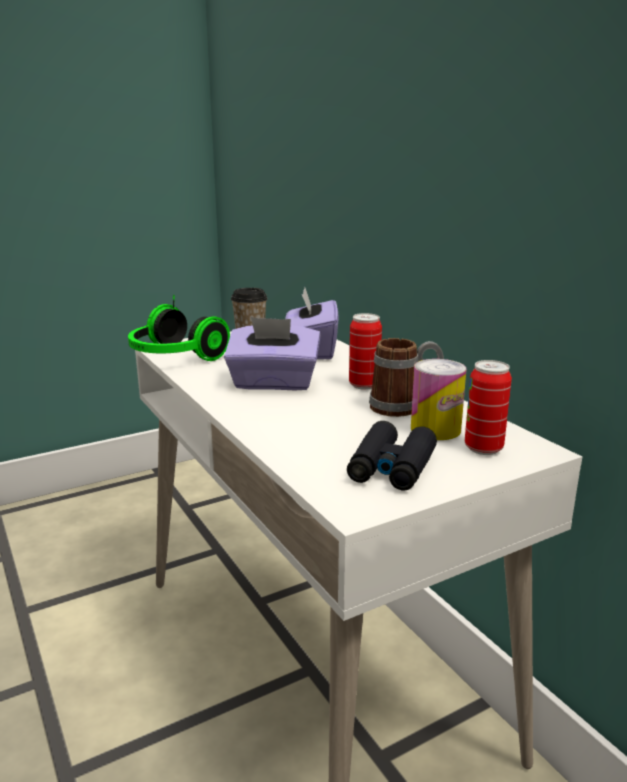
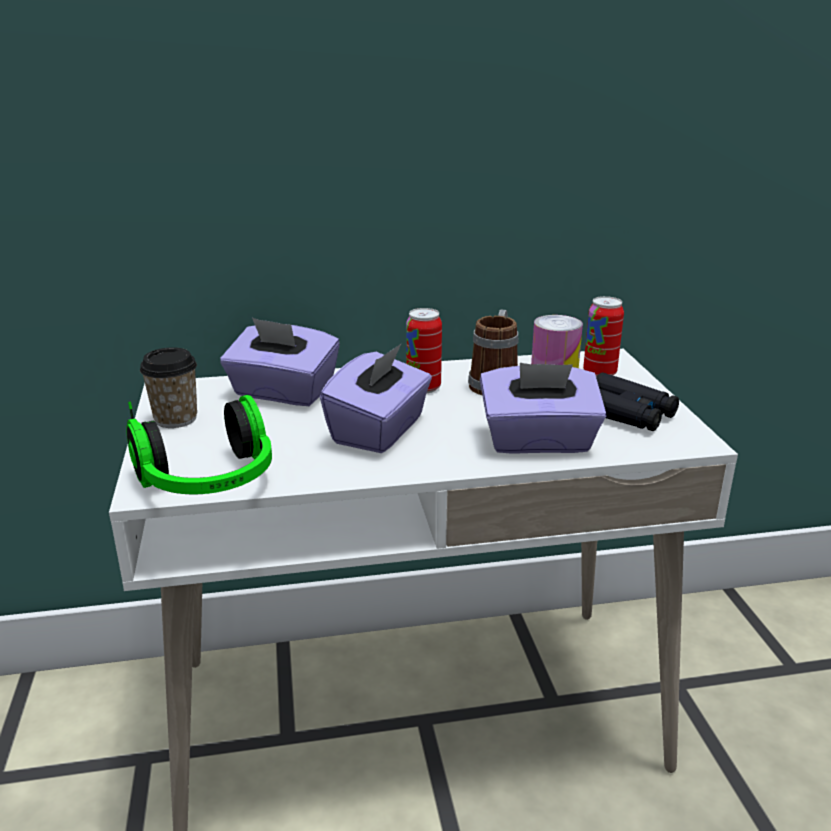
camera: 70 degrees left, 5 degrees up
none -> purple tissue box [480,363,606,454]

